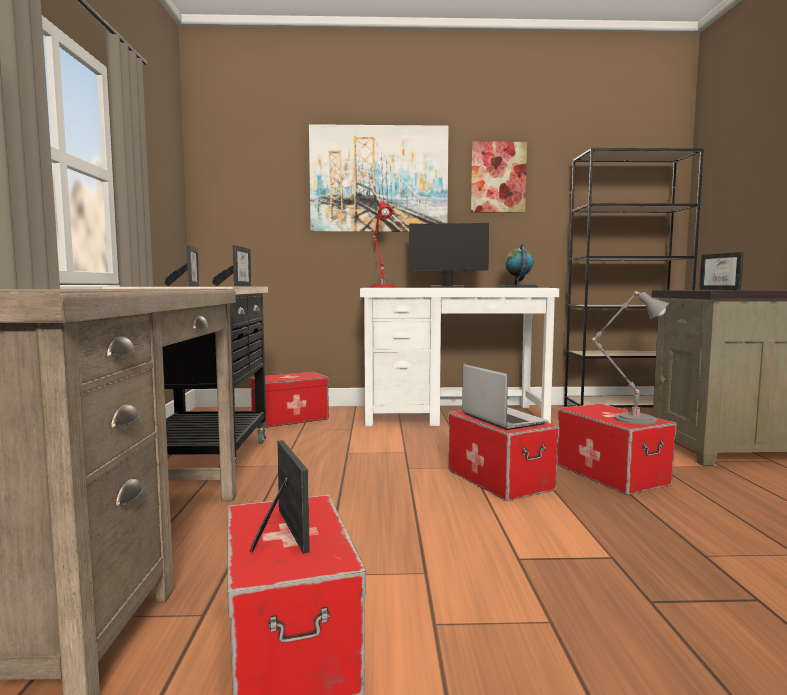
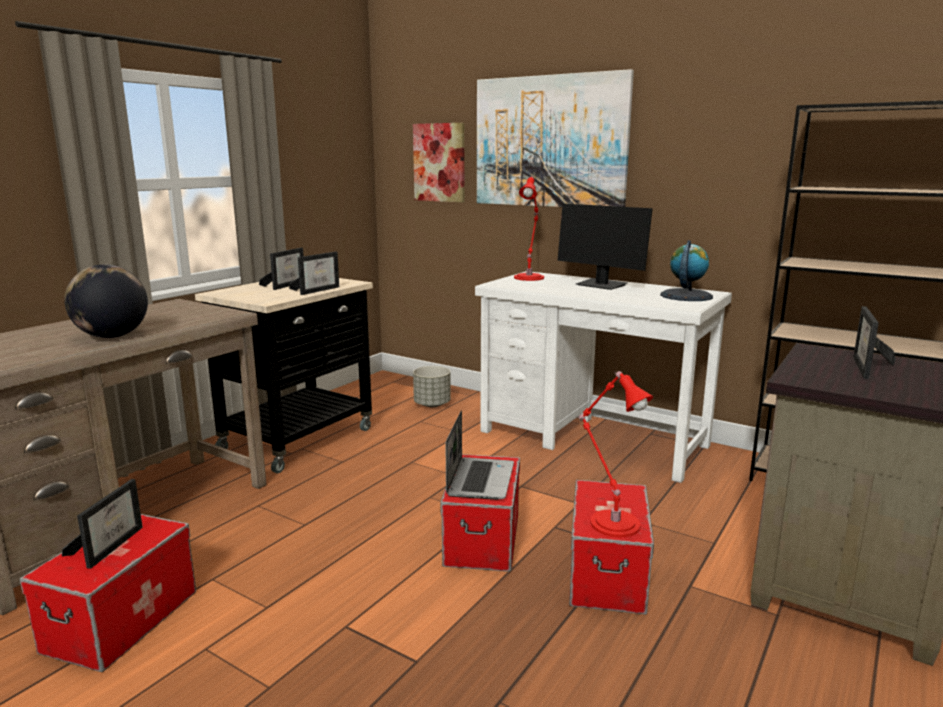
camera: 35 degrees right, 10 degrees up
storage box [250,371,329,428] -> grey planter [413,366,451,407]
picture [470,141,527,213] -> picture moved to [413,123,465,202]
grey table lamp [591,291,669,425] -> red table lamp [578,371,653,537]
none -> globe [64,264,148,338]

